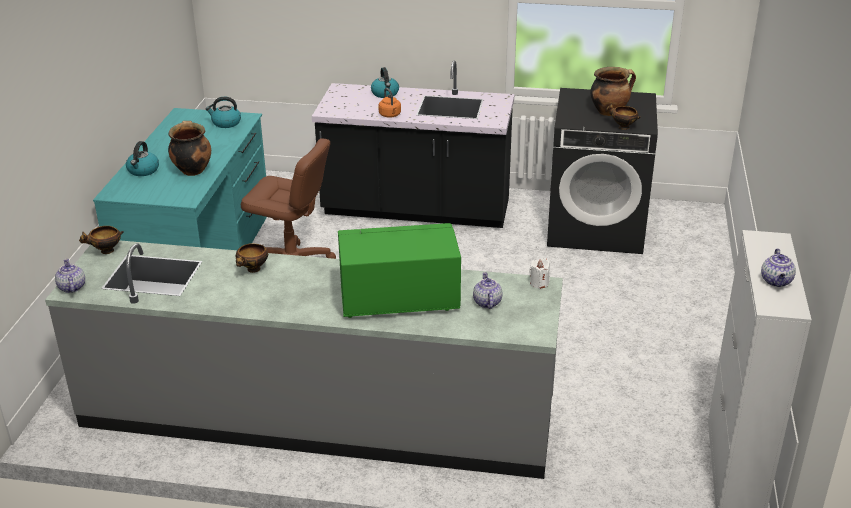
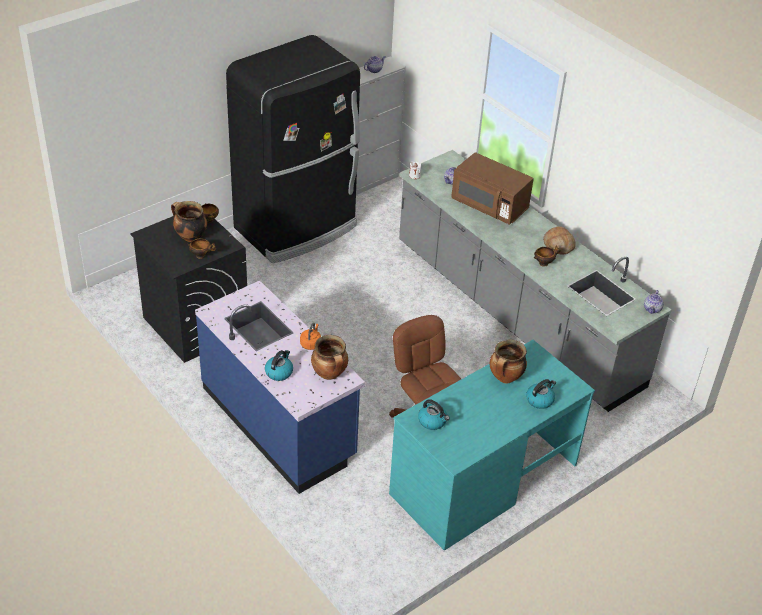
camera: 140 degrees left, 10 degrees up
bowl [79,226,124,254] -> bowl moved to [188,239,216,259]
black counter [312,61,514,228] -> blue counter [195,280,365,494]
green microwave [338,223,461,318] -> brown microwave [451,152,534,225]
none -> black fridge [226,35,360,263]
none -> cooking pot [311,335,348,380]
none -> bread [543,226,576,254]

